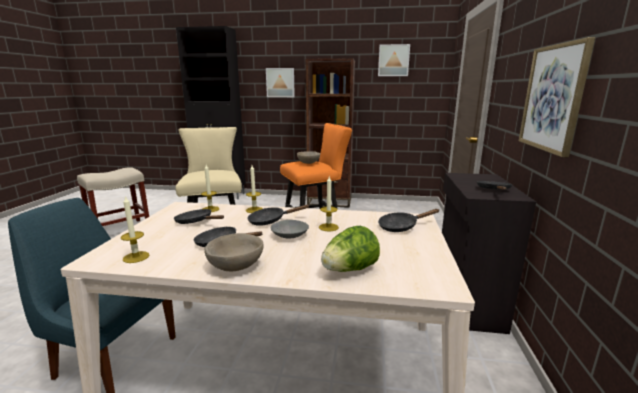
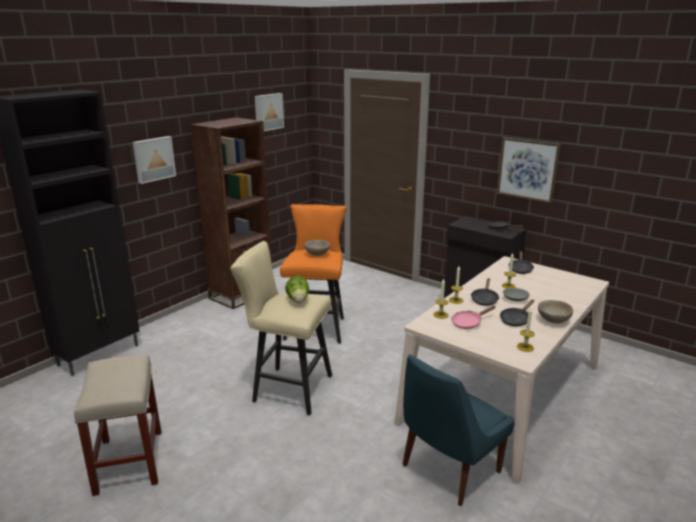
camera: 60 degrees left, 5 degrees up
black frying pan [174,209,224,224] -> pink frying pan [451,306,496,329]
lettuce [321,226,380,272] -> lettuce moved to [285,276,309,303]

